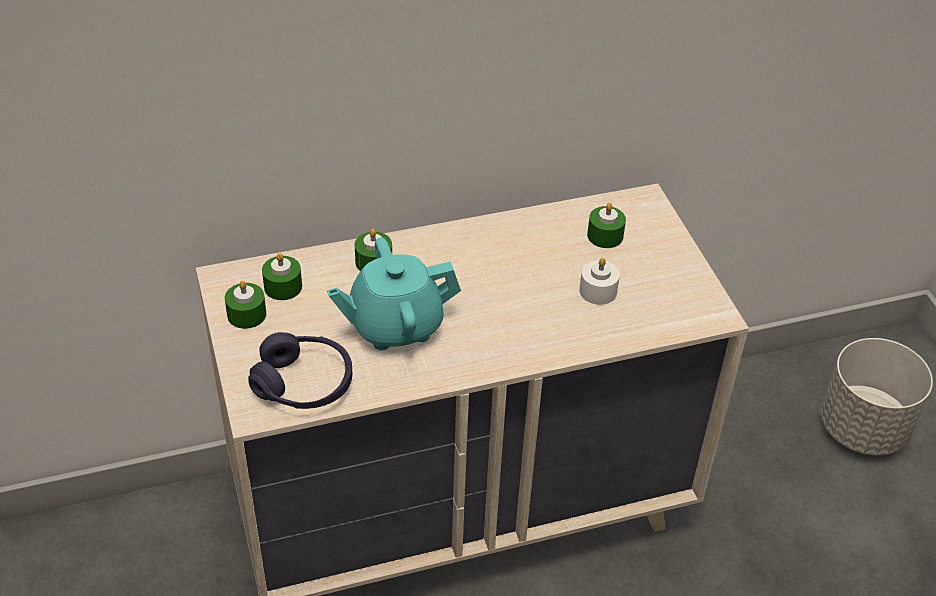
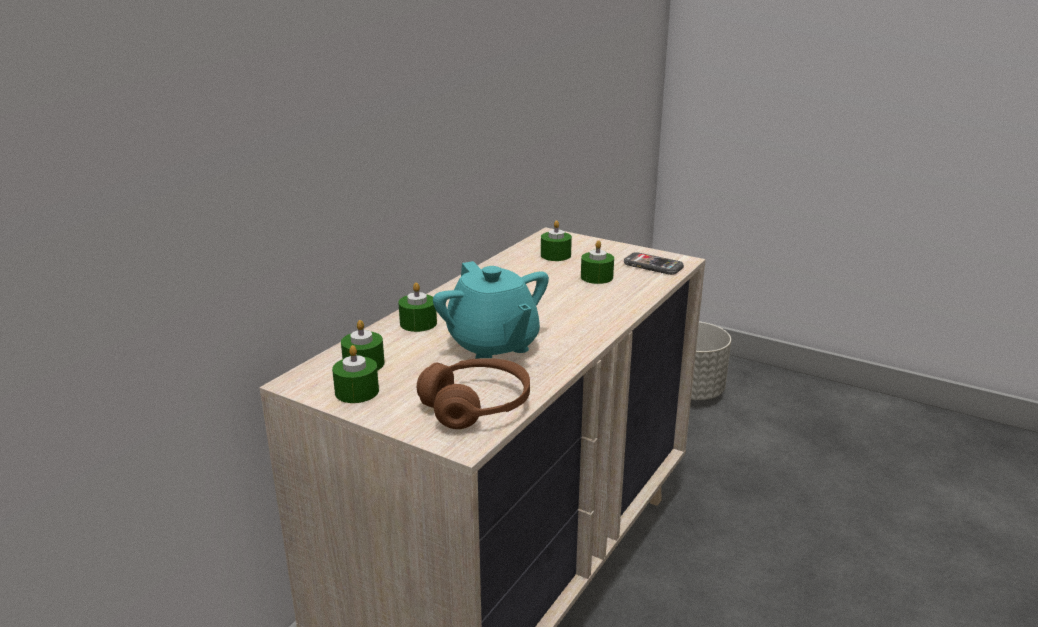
camera: 40 degrees left, 20 degrees down
purple headphones [248,332,352,409] -> brown headphones [417,358,530,429]
turquoise teapot [327,238,461,350] -> turquoise teapot turned 60 degrees counterclockwise [433,261,549,359]
white candle [579,258,620,305] -> green candle [581,240,614,284]
none -> phone [624,252,684,275]

